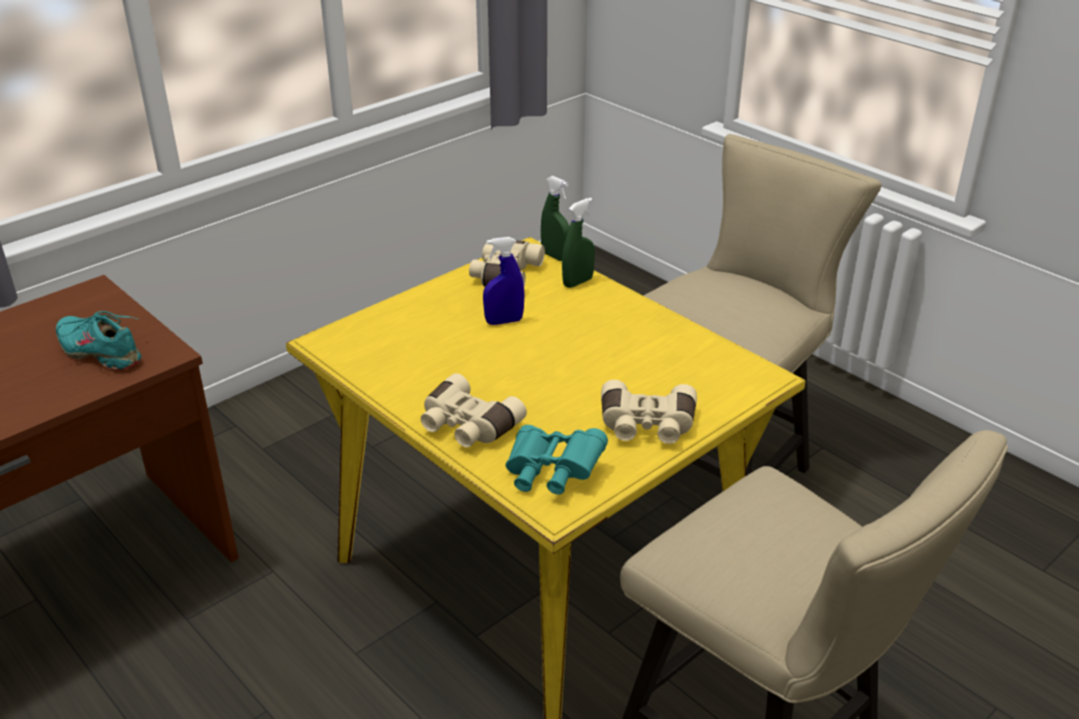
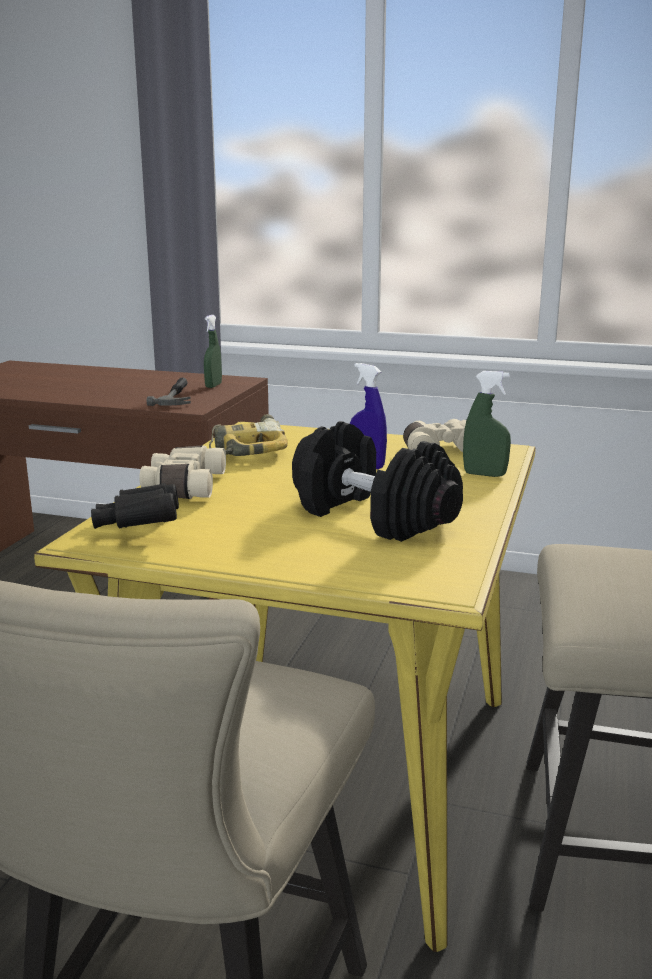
camera: 60 degrees right, 15 degrees down
turquoise shoe [56,311,141,370] -> hammer [147,378,191,406]
turquoise binoculars [506,425,608,495] -> black binoculars [91,483,179,529]
green spray bottle [541,176,570,261] -> green spray bottle moved to [204,315,222,388]
beige binoculars [601,380,697,444] -> none
none -> power drill [209,414,288,456]
none -> black dumbbell [292,421,463,542]

